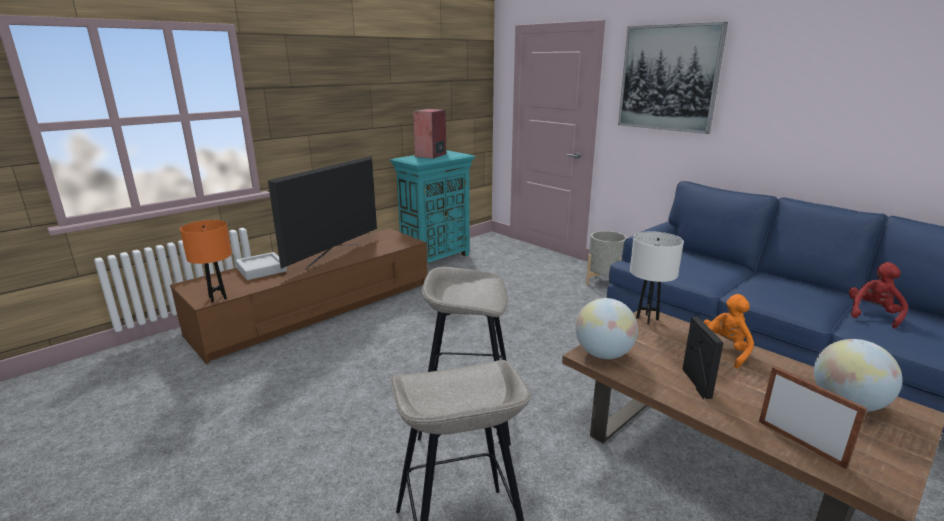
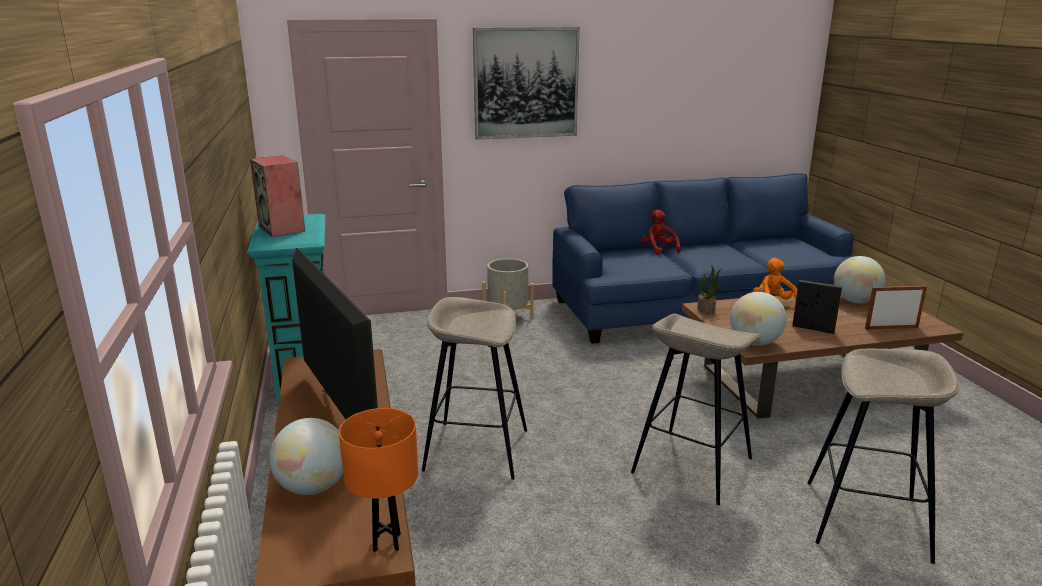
camera: 60 degrees left, 0 degrees up
grey tray [235,252,287,280] -> globe [269,418,343,495]
white table lamp [630,231,684,324] -> potted plant [697,265,722,315]
red plush toy [849,262,908,329] -> red plush toy moved to [642,210,681,255]
none -> grey stool [422,297,527,480]

